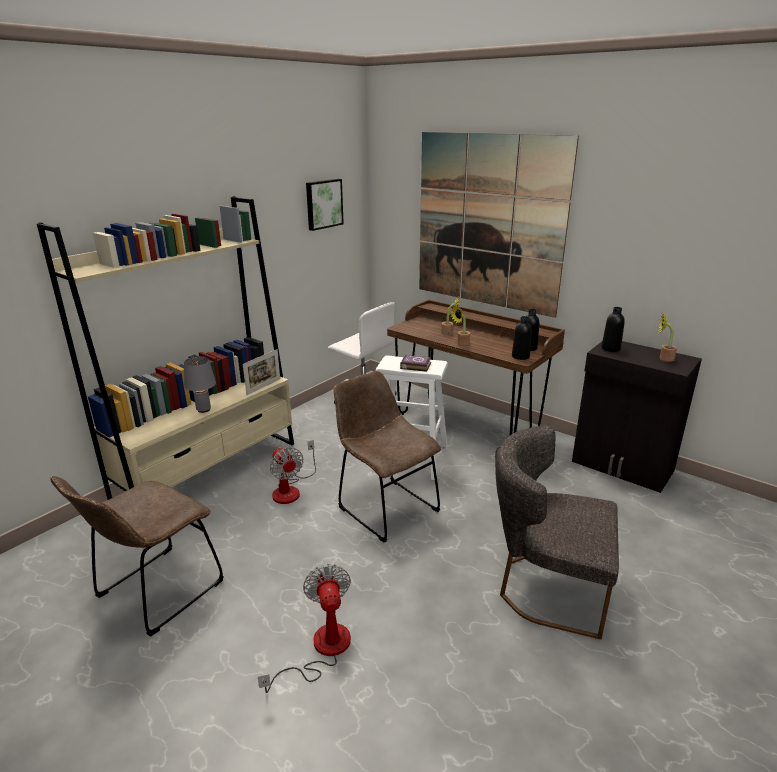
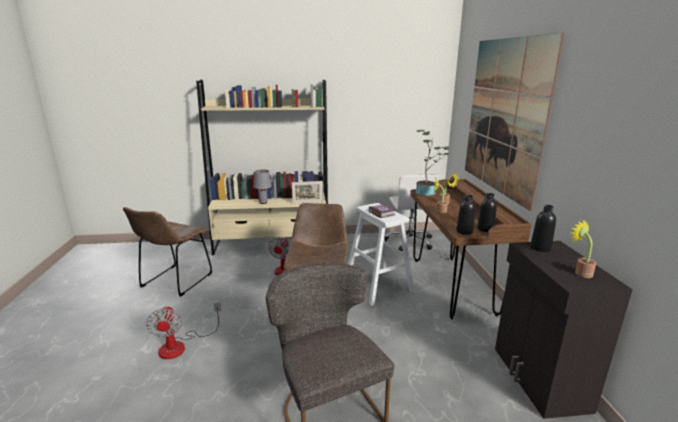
camera: 45 degrees right, 5 degrees down
brown chair [50,476,224,637] -> brown chair turned 60 degrees counterclockwise [123,207,212,297]
fan [258,564,351,693] -> fan turned 135 degrees clockwise [146,303,221,359]
picture [306,179,344,231] -> none
none -> potted plant [416,130,449,196]

